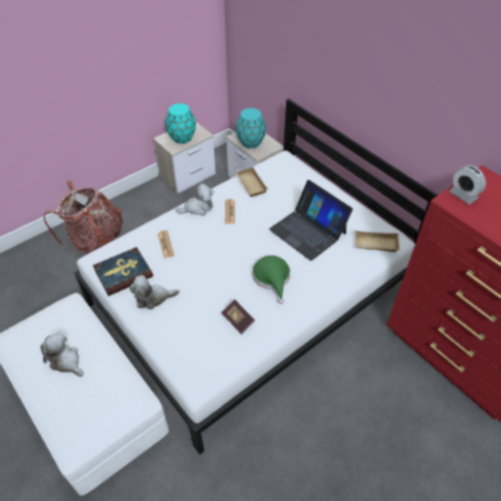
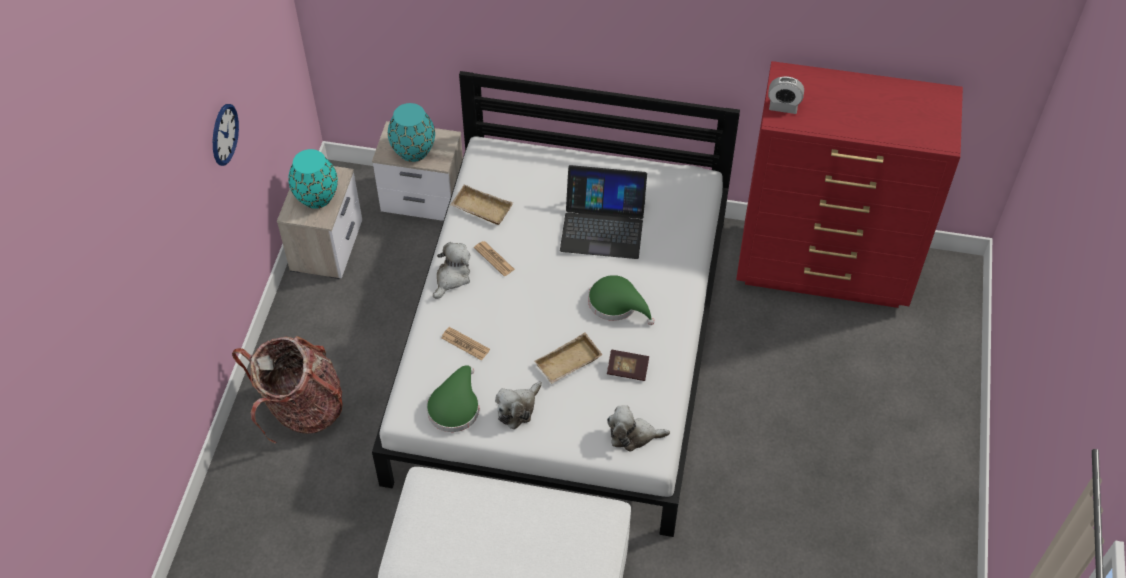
camera: 40 degrees left, 5 degrees up
plush toy [40,332,83,377] -> plush toy moved to [607,405,670,452]
book [93,247,153,296] -> green hat [426,365,479,432]
beige tray [355,230,400,252] -> beige tray moved to [535,333,603,384]
none -> wall clock [213,104,239,166]

